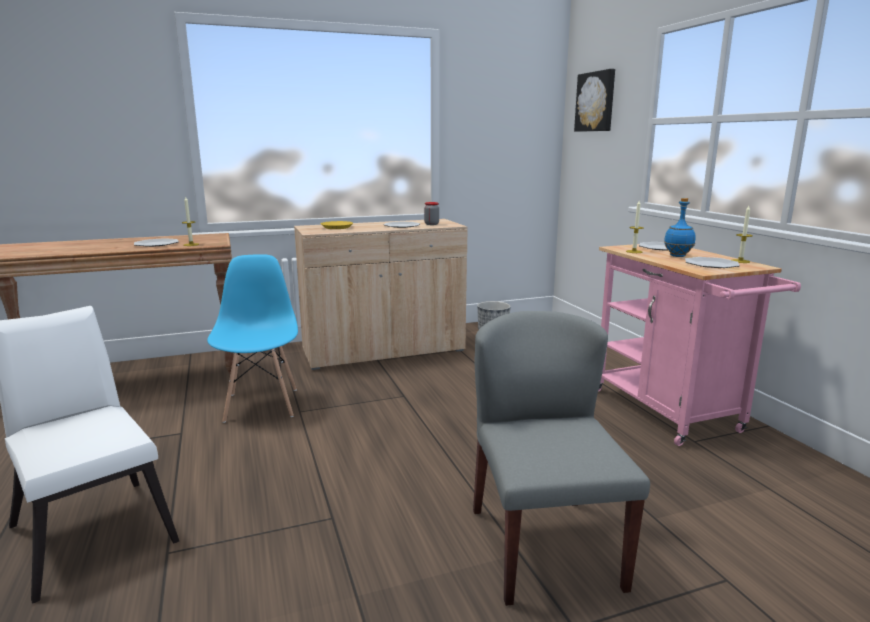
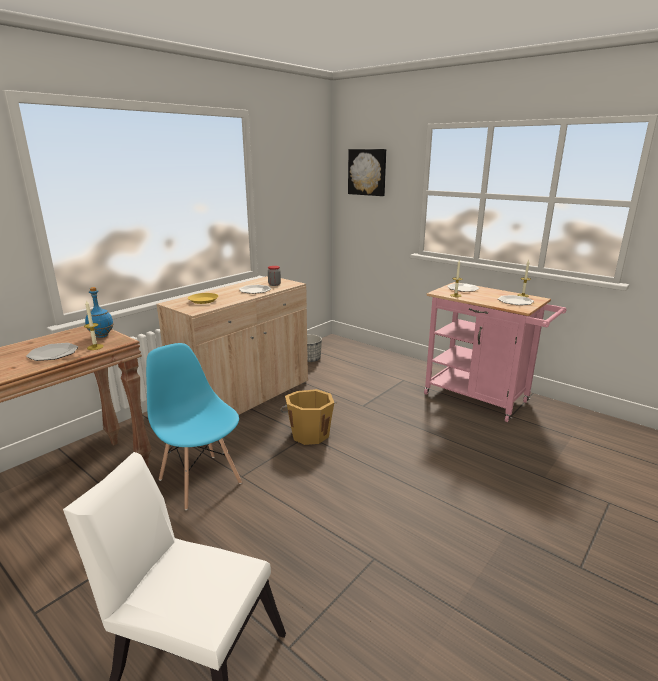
camera: 30 degrees left, 5 degrees up
grey chair [473,311,650,606] -> none
blue bottle [664,198,696,257] -> blue bottle moved to [85,287,114,338]
none -> orange bucket [280,389,337,445]

